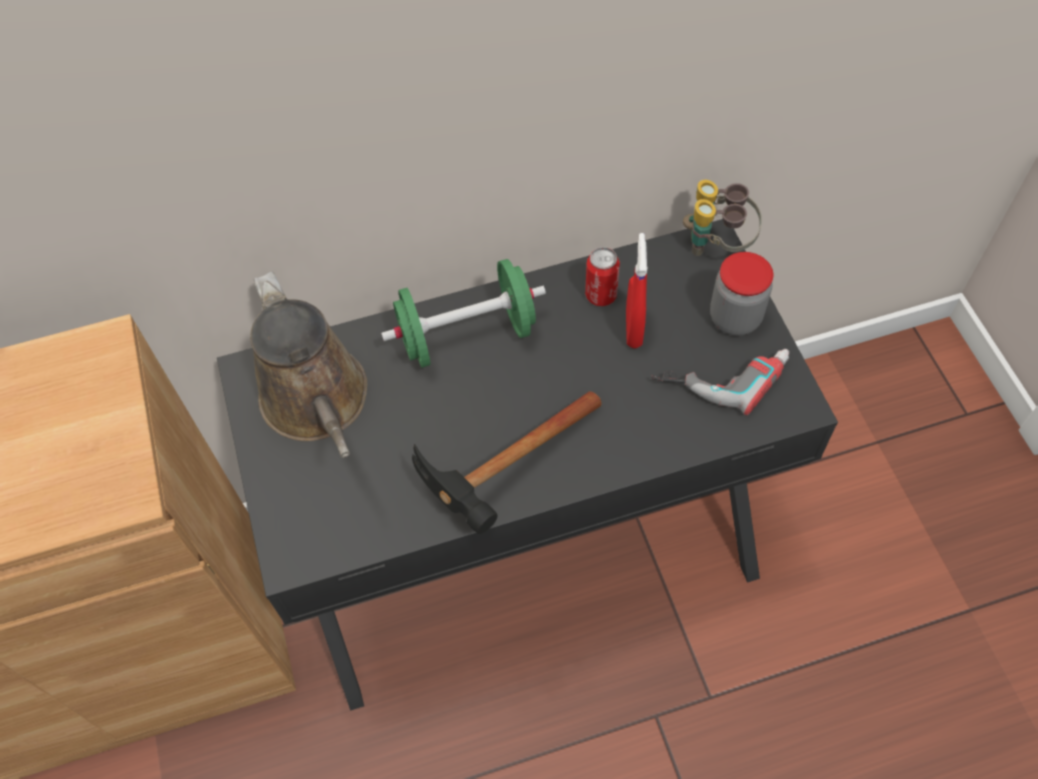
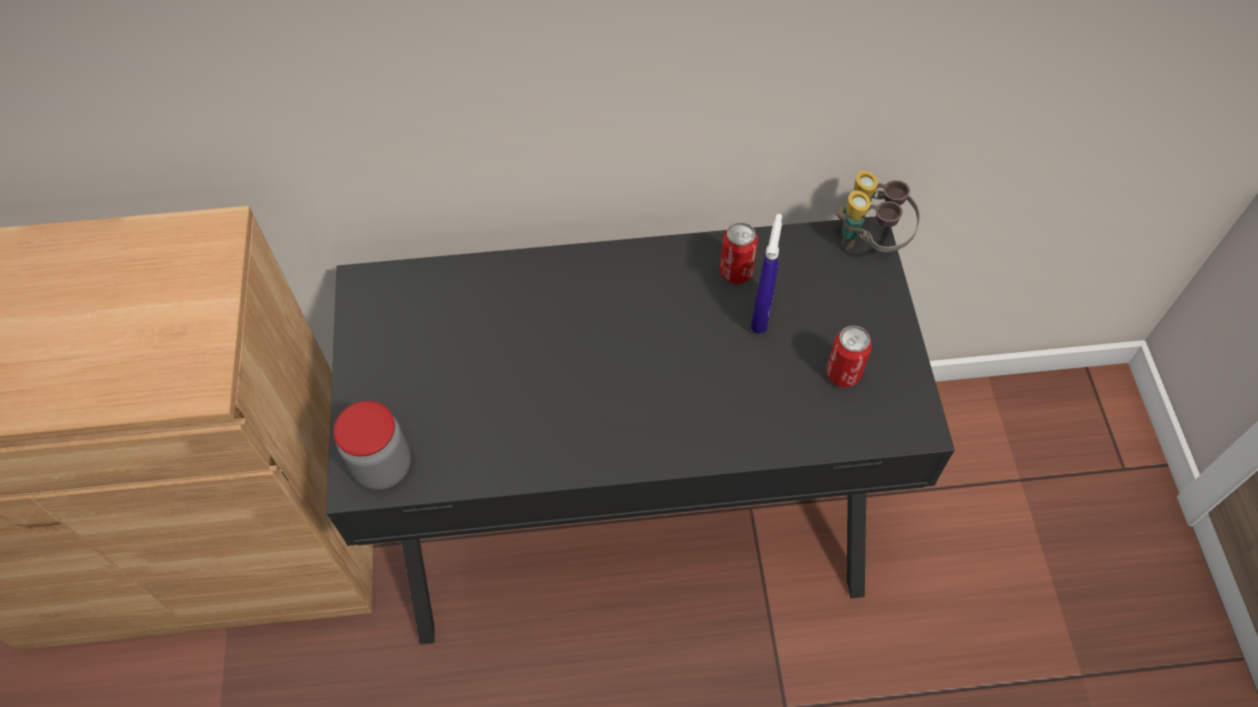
camera: 10 degrees right, 0 degrees up
brown watering can [250,271,367,458] -> none
green dumbbell [381,259,546,368] -> none
hammer [412,392,602,534] -> none
red spray bottle [626,233,647,348] -> blue spray bottle [751,214,782,334]
power drill [651,349,789,415] -> can [826,326,872,388]
jar [710,252,773,336] -> jar moved to [333,401,411,490]

